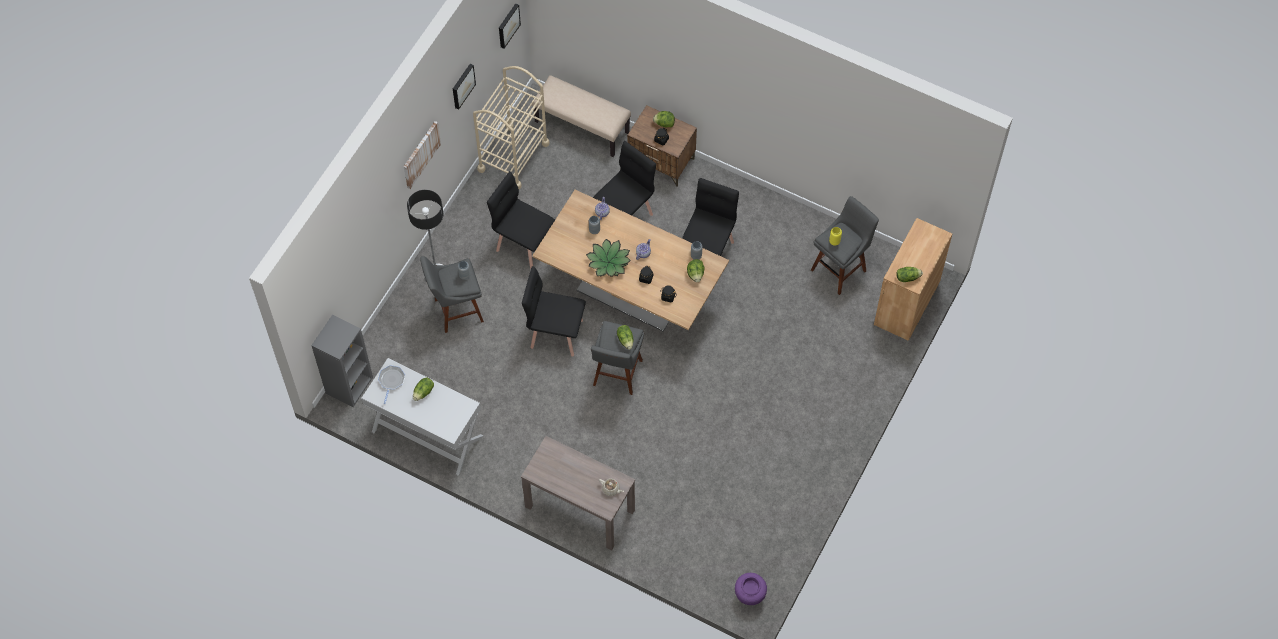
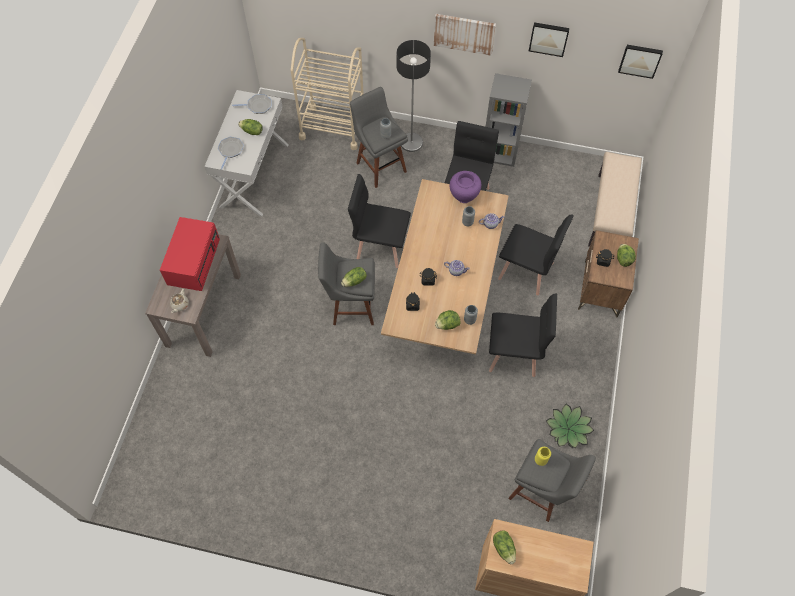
camera: 75 degrees right, 0 degrees up
grey bookcase [311,315,373,407] -> grey bookcase moved to [486,73,532,167]
beige cart [473,66,550,189] -> beige cart moved to [291,38,364,150]
black chair [522,266,586,357] -> black chair turned 75 degrees counterclockwise [348,174,411,268]
potted plant [586,239,631,277] -> potted plant moved to [546,403,594,448]
purple vase [735,573,767,605] -> purple vase moved to [450,171,481,203]
none -> red microwave [160,217,220,291]
none -> frying pan [218,137,244,170]

